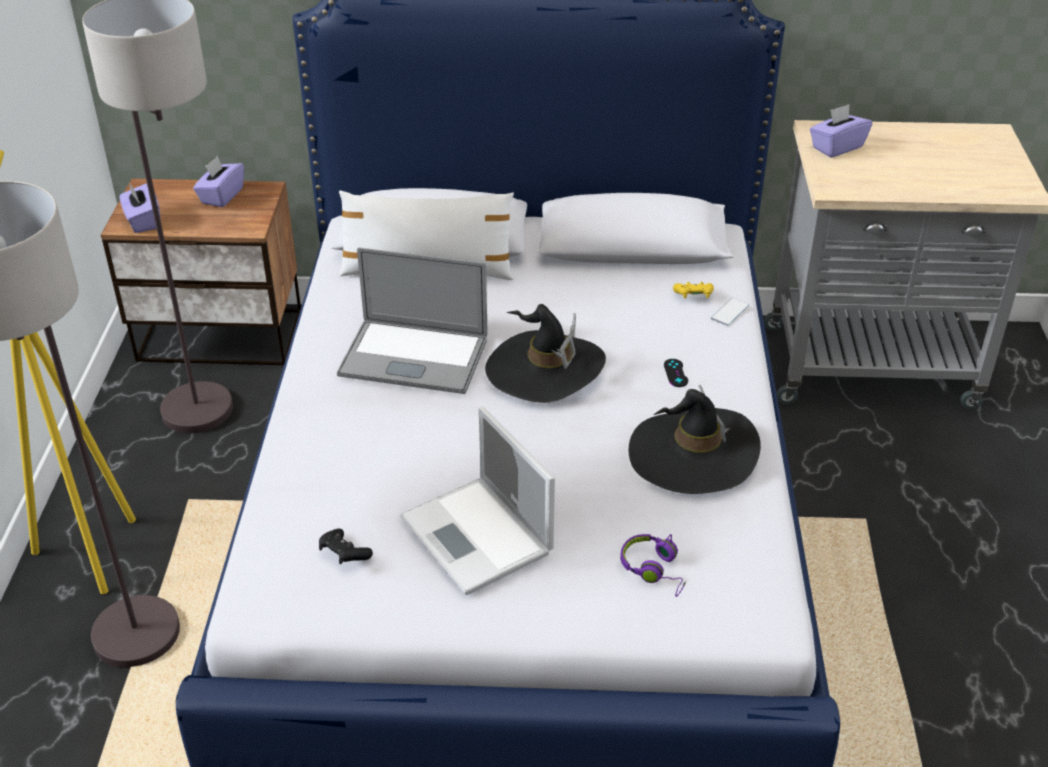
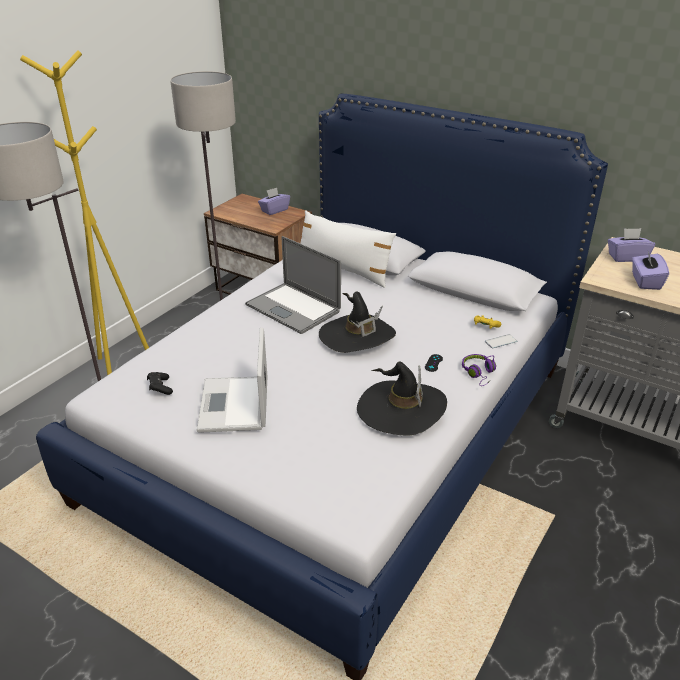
camera: 30 degrees right, 5 degrees down
purple tissue box [120,182,160,233] -> purple tissue box moved to [632,251,669,290]
purple headphones [620,534,687,597] -> purple headphones moved to [462,354,496,386]

